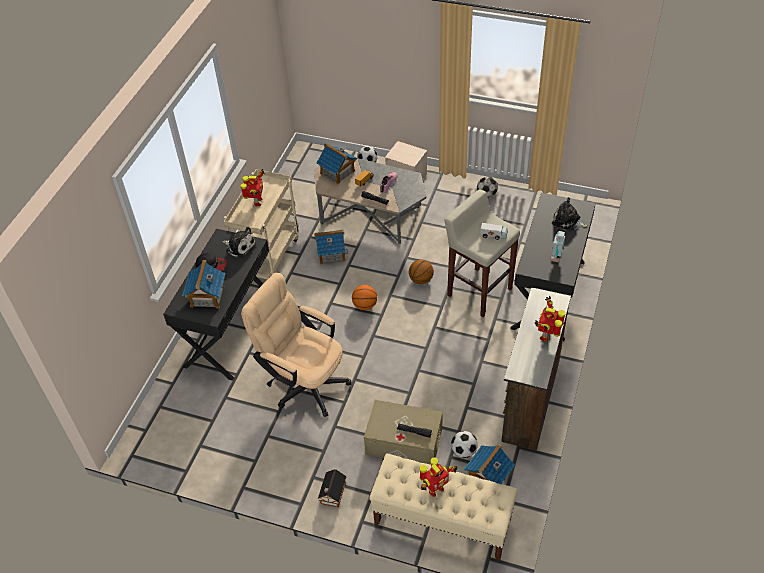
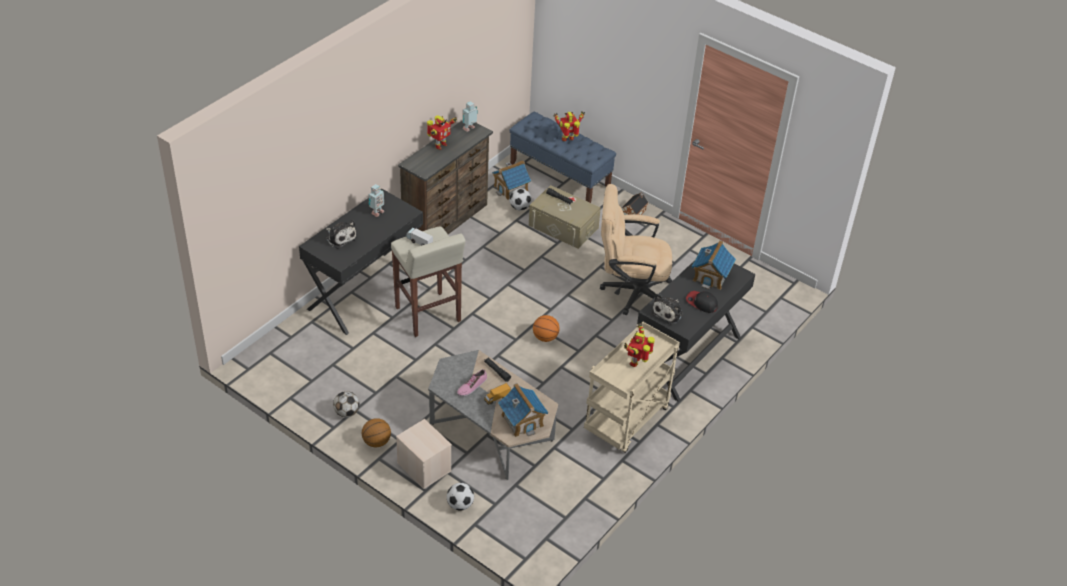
camera: 165 degrees left, 5 degrees down
plush toy [222,227,256,258] -> plush toy turned 105 degrees counterclockwise [651,294,683,324]
beige office chair [241,273,352,417] -> beige office chair turned 135 degrees clockwise [600,184,672,315]
toy house [314,230,348,265] -> none
beige bench [369,453,518,561] -> blue bench [509,112,616,203]
basketball [409,259,434,284] -> basketball moved to [362,418,391,447]
none -> toy robot [462,101,478,132]

